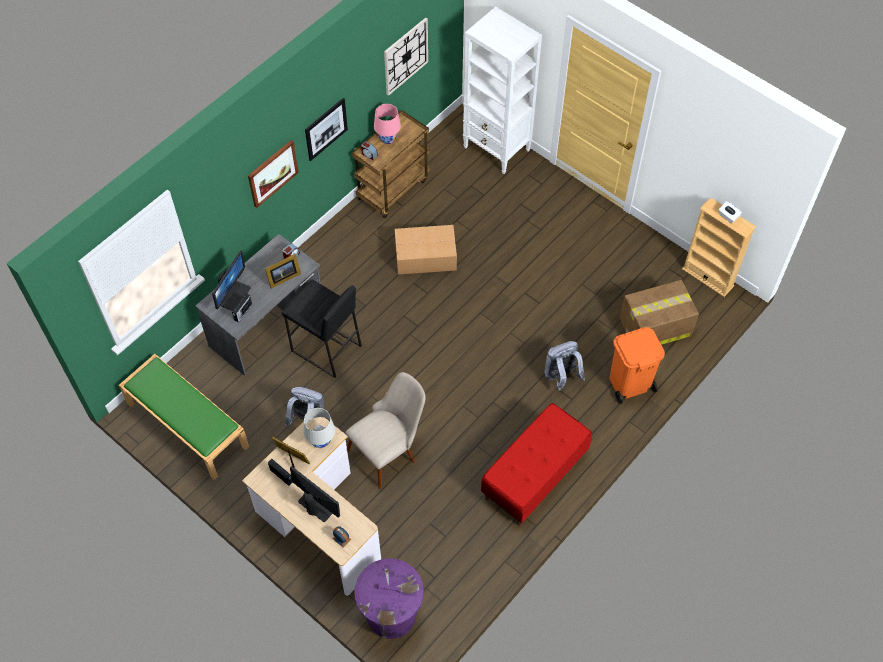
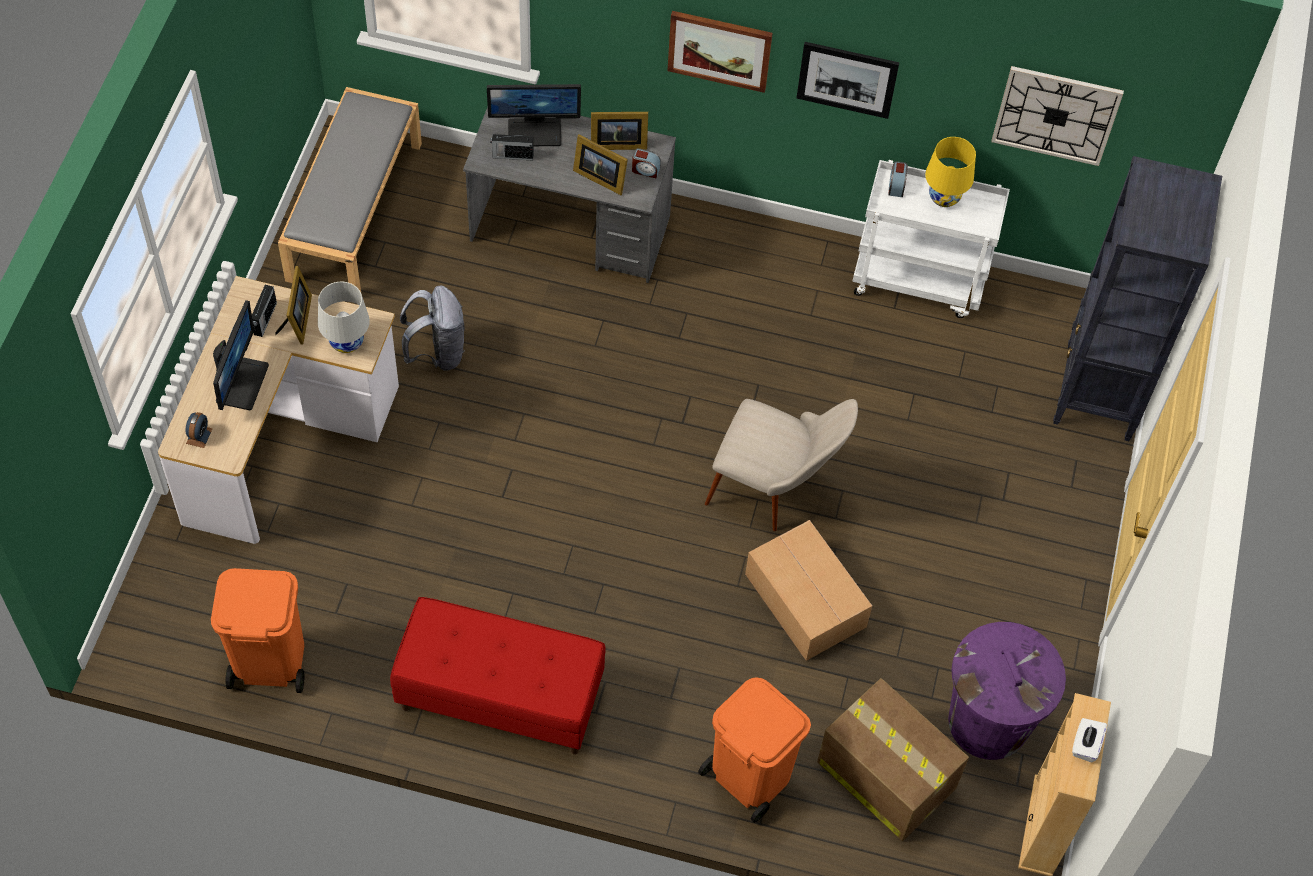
camera: 60 degrees right, 0 degrees up
green bench [119,354,249,480] -> grey bench [278,87,422,292]
black stool [282,280,362,378] -> none
beige chair [346,372,426,489] -> beige chair moved to [705,399,858,531]
brown cart [352,110,430,218] -> white cart [852,160,1010,318]
purple trash can [354,558,424,639] -> purple trash can moved to [948,622,1066,760]
pink table lamp [374,104,401,144] -> yellow table lamp [925,137,976,207]
cardboard box [395,225,457,275] -> cardboard box moved to [745,520,872,661]
white bookcase [463,7,542,174] -> black bookcase [1053,156,1222,441]
grey backpack [544,341,585,391] -> none
none -> orange trash can [211,568,304,693]
none -> picture frame [591,112,648,150]

